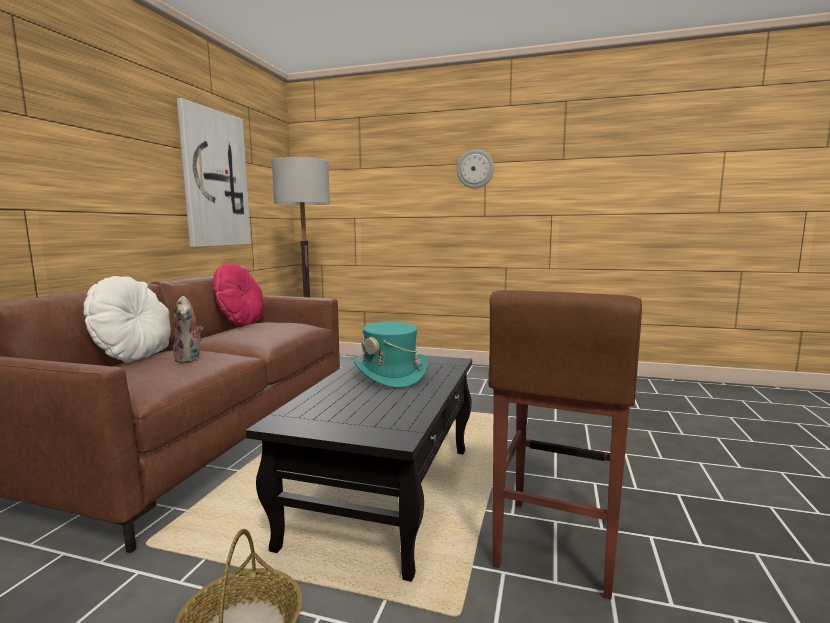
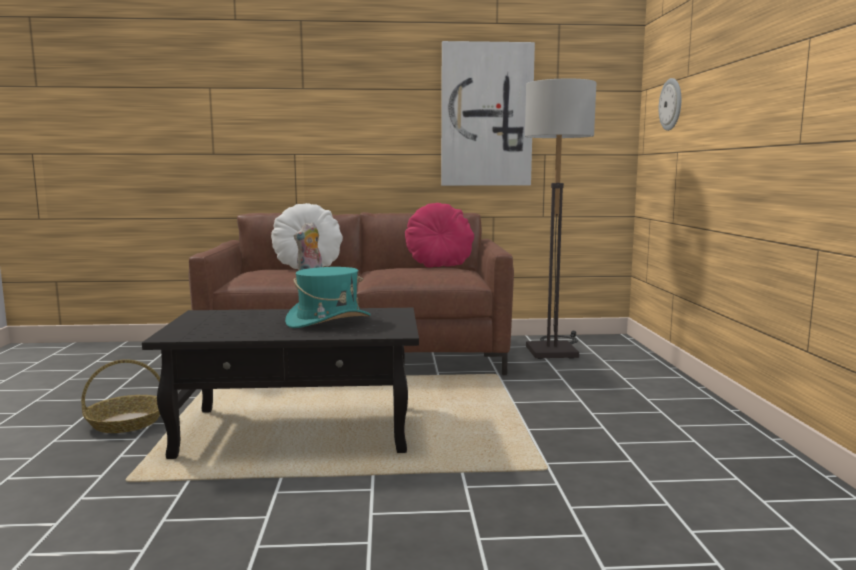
camera: 70 degrees right, 0 degrees up
wall clock [457,149,494,188] -> wall clock moved to [659,78,681,131]
brown stool [489,290,642,599] -> none

